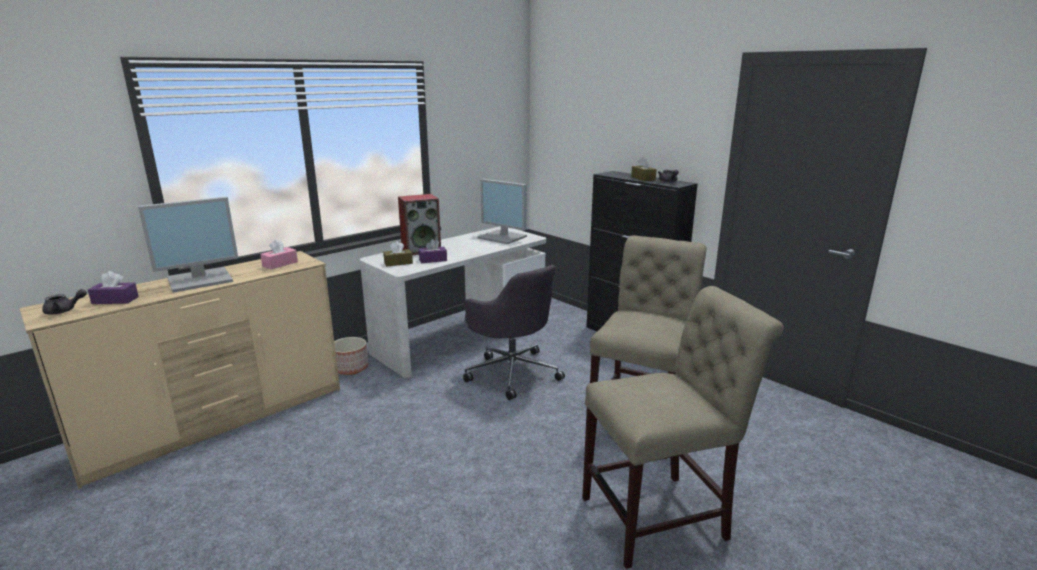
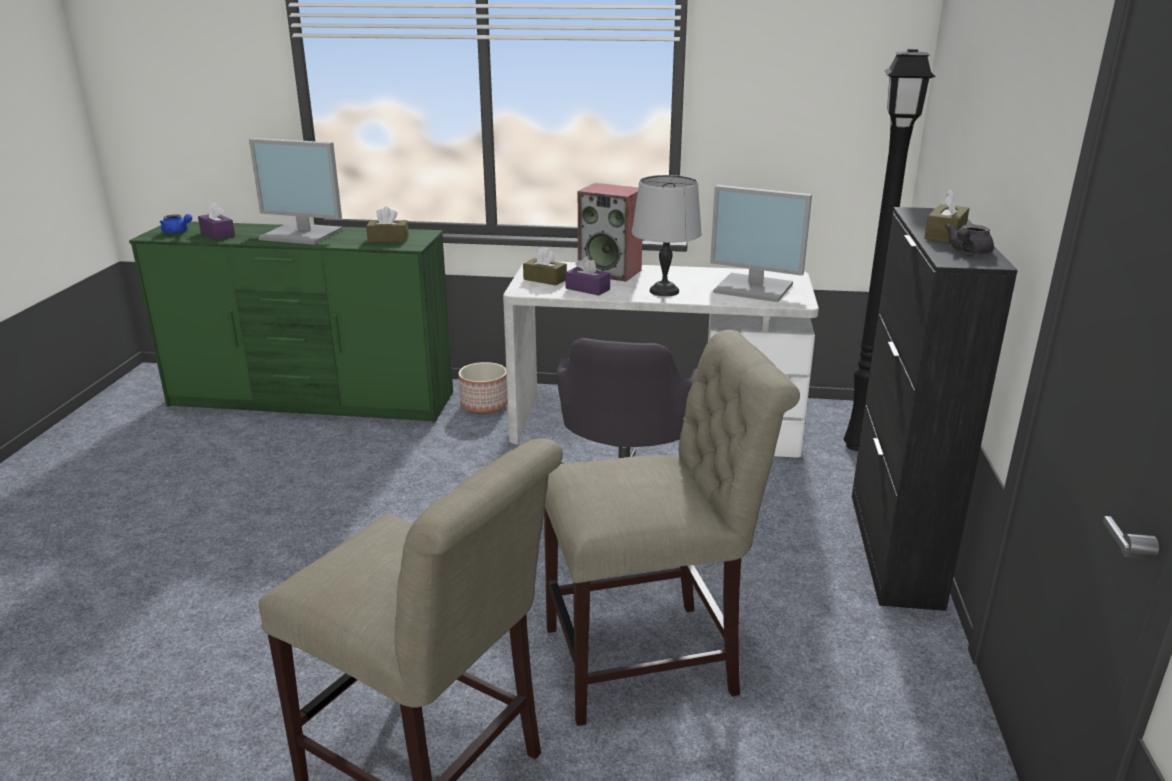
camera: 50 degrees right, 5 degrees up
beige dresser [19,251,340,489] -> green dresser [129,221,453,423]
grey teapot [42,289,87,314] -> blue teapot [160,214,192,233]
pink tissue box [260,239,298,269] -> brown tissue box [366,207,409,242]
monitor [477,179,527,244] -> monitor turned 60 degrees counterclockwise [710,185,812,302]
none -> grey table lamp [632,175,702,296]
none -> black floor lamp [844,49,936,451]

